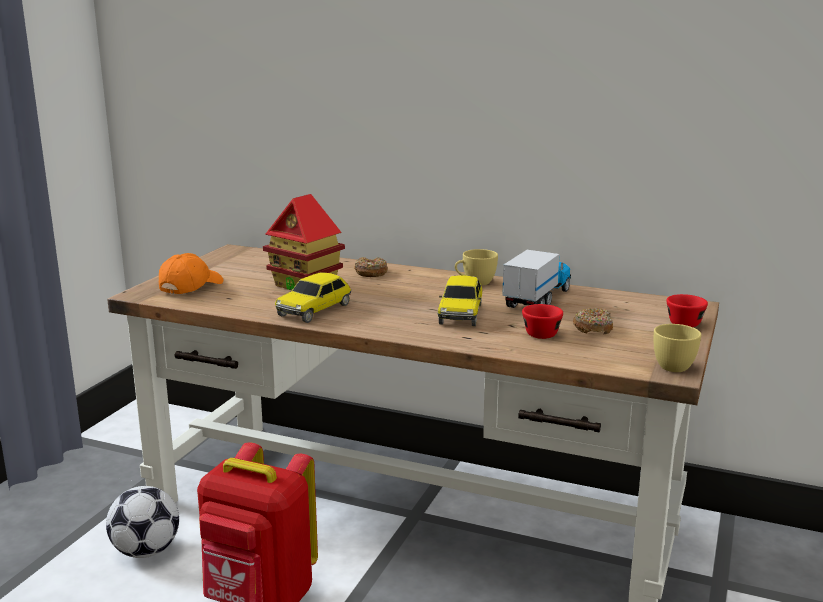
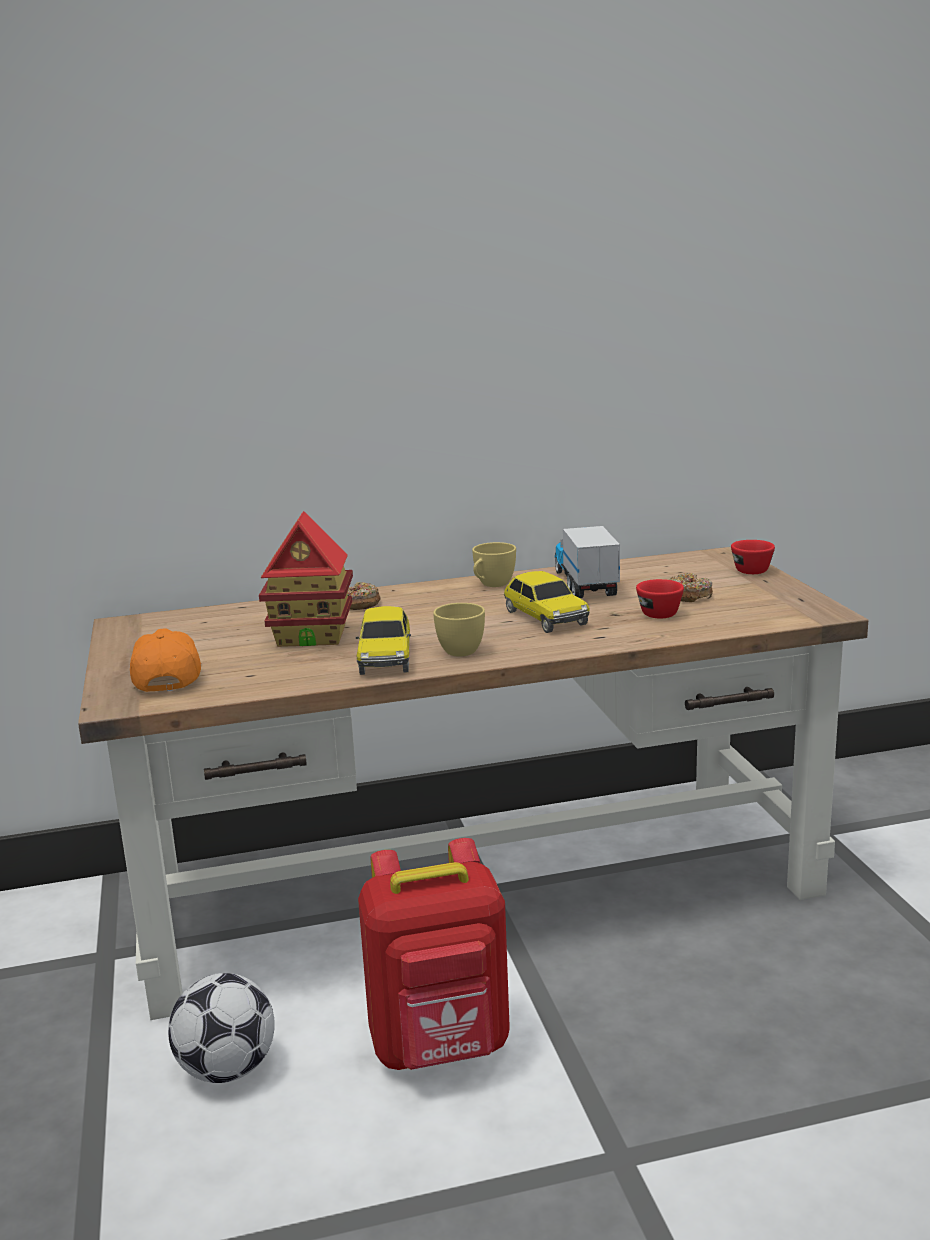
camera: 35 degrees left, 0 degrees up
yellow cup [654,324,701,372] -> yellow cup moved to [433,603,485,657]

